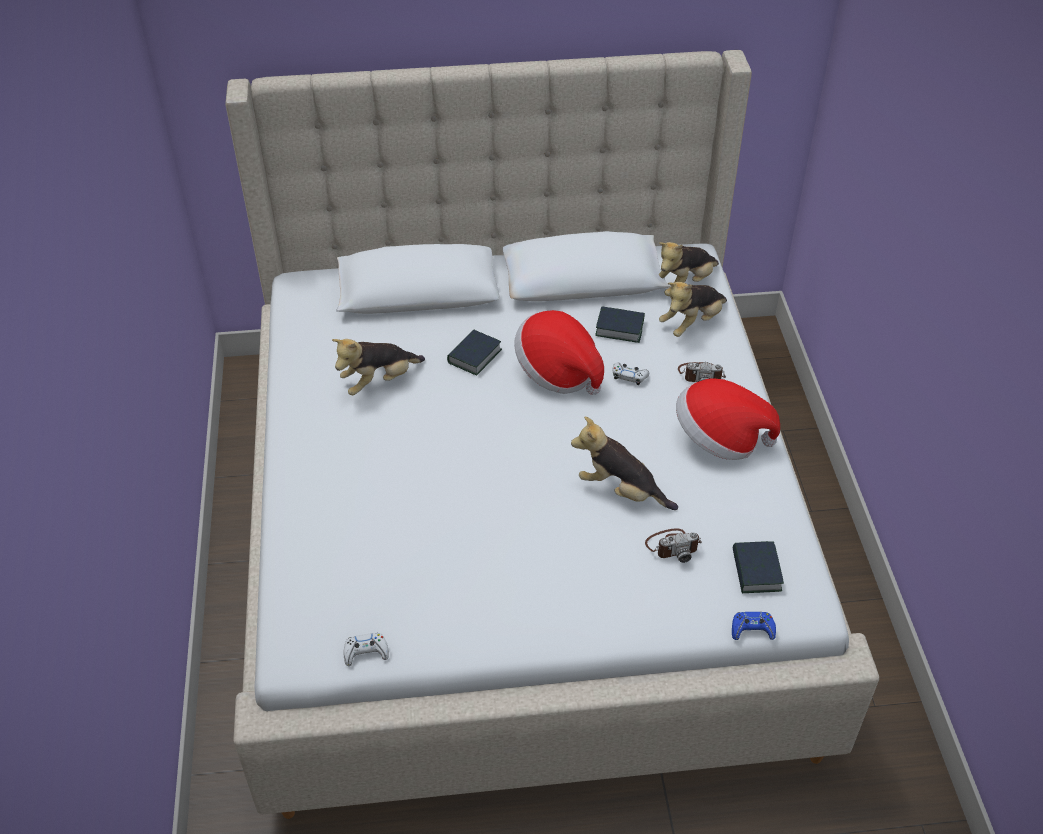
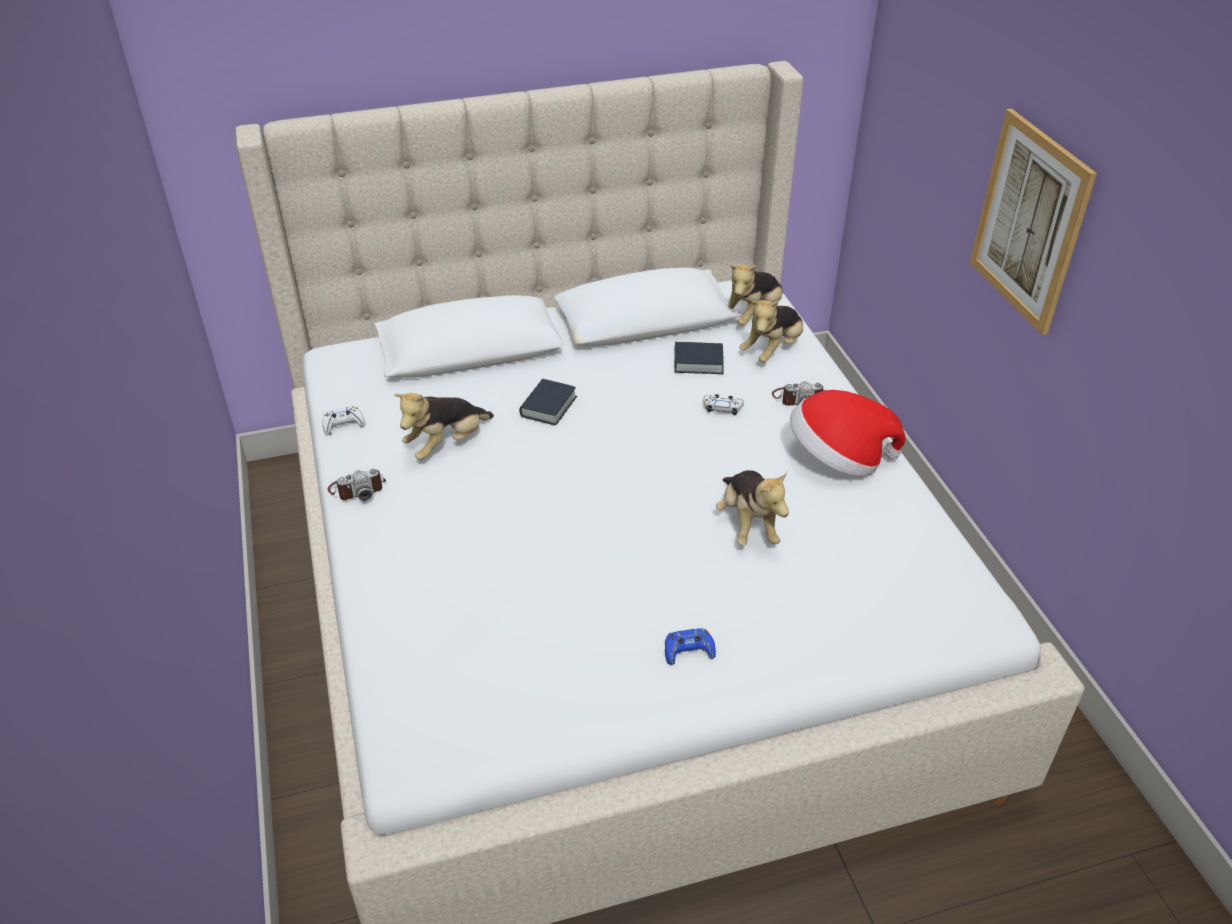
camera: 10 degrees left, 5 degrees down
white game controller [344,633,389,666] -> white game controller moved to [322,406,365,436]
hat [514,310,604,395] -> none
plush toy [571,416,678,510] -> plush toy turned 120 degrees counterclockwise [716,470,789,546]
camera [645,528,702,563] -> camera moved to [328,468,386,501]
blue game controller [732,612,776,640] -> blue game controller moved to [665,628,716,665]
book [733,541,784,593] -> none
none -> picture [969,108,1097,335]

